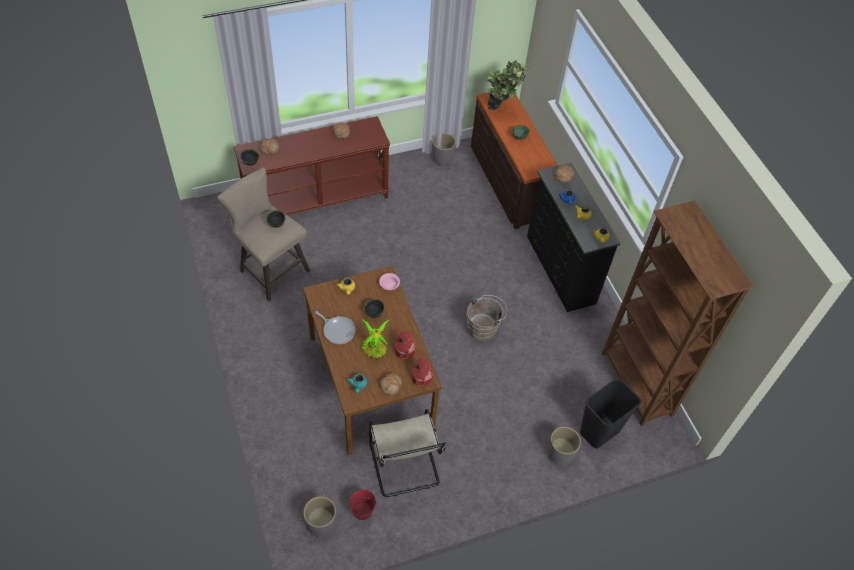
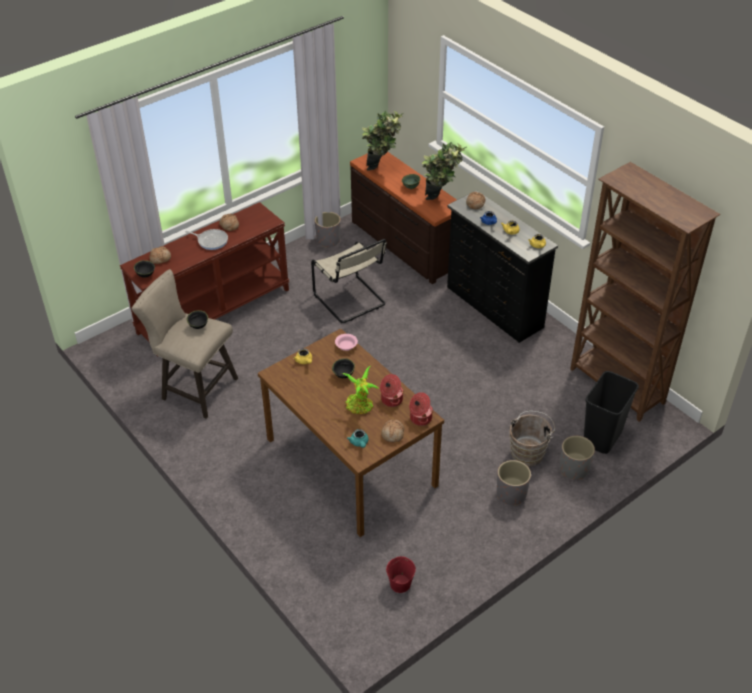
camera: 15 degrees left, 10 degrees down
grey planter [303,496,336,538] -> grey planter moved to [497,460,531,506]
frying pan [315,311,356,344] -> frying pan moved to [185,229,228,250]
beige chair [369,409,447,497] -> beige chair moved to [311,239,387,323]
brown bucket [466,295,507,341] -> brown bucket moved to [509,411,555,467]
none -> potted plant [422,142,466,200]

